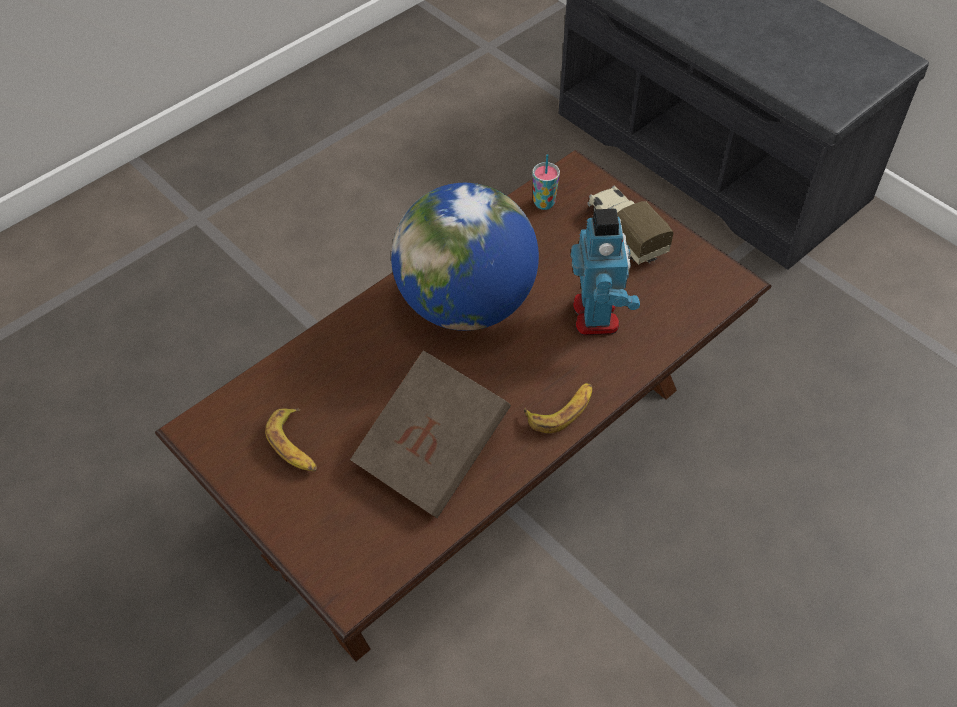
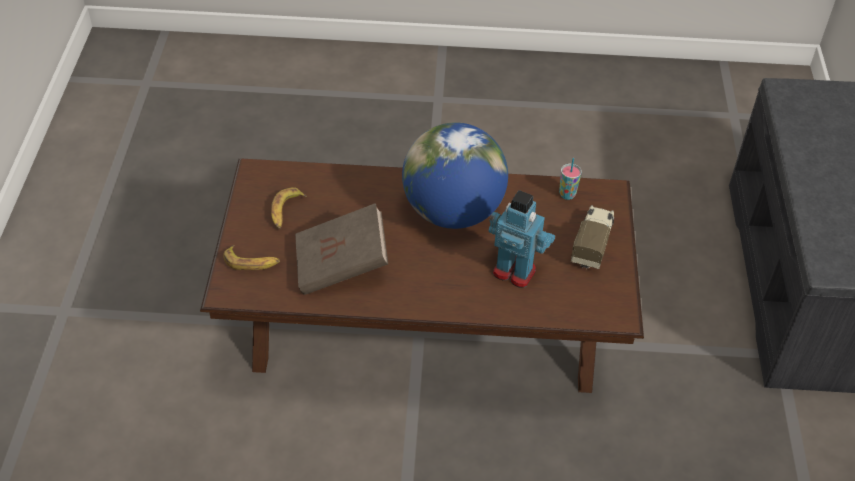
camera: 45 degrees right, 5 degrees down
banana [524,383,592,433] -> banana moved to [223,245,280,270]
toy robot [571,209,640,335] -> toy robot turned 105 degrees counterclockwise [489,190,555,287]

